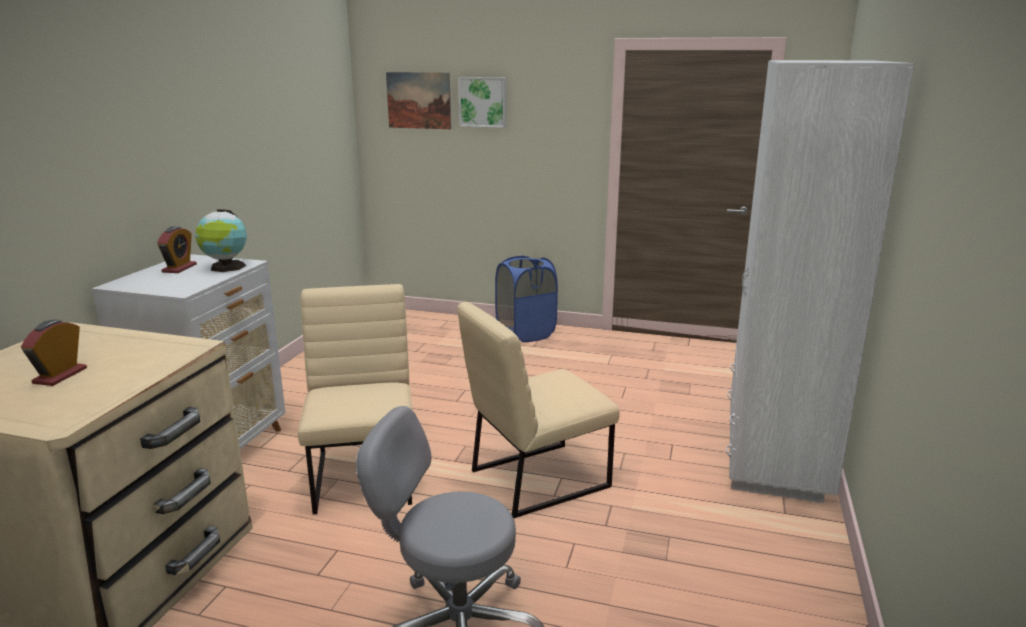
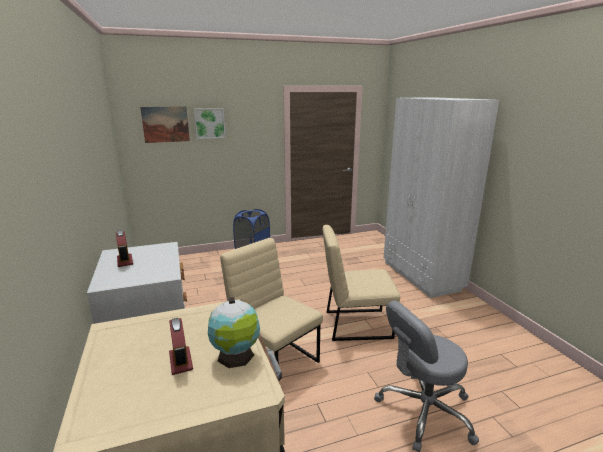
camera: 35 degrees left, 0 degrees up
globe [195,209,247,272] -> globe moved to [208,297,260,368]
beige chair [457,302,620,518] -> beige chair turned 60 degrees clockwise [323,225,400,341]

